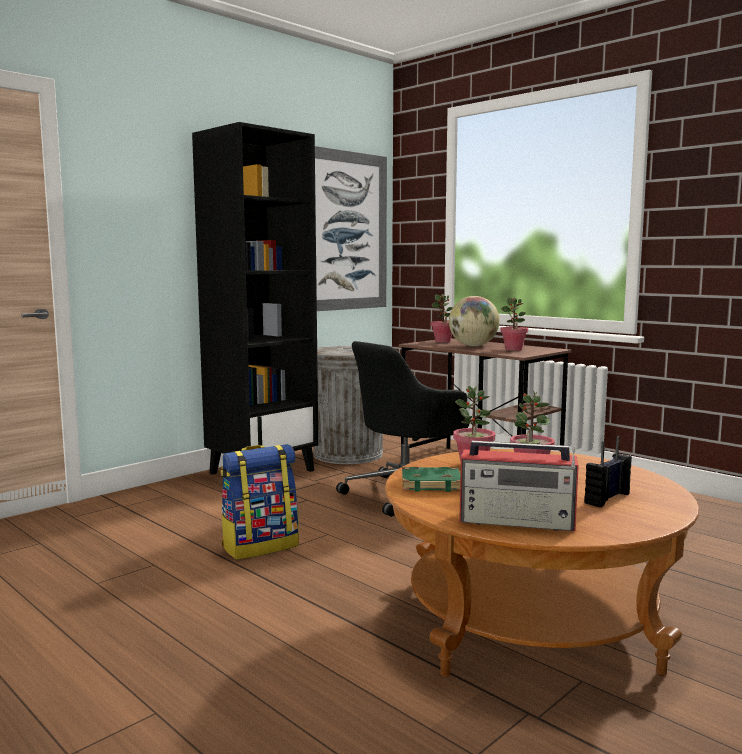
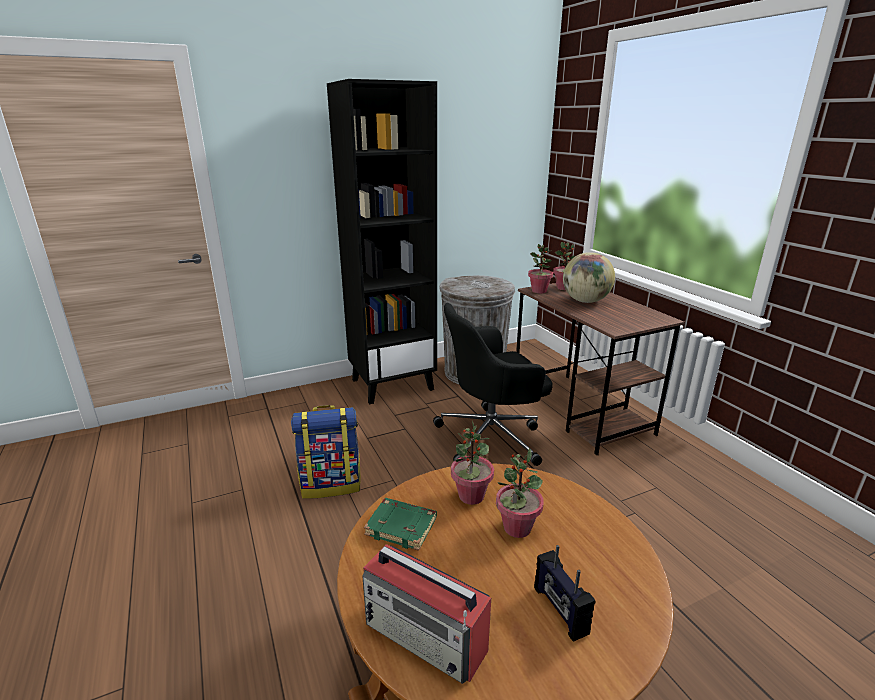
camera: 20 degrees right, 15 degrees up
picture [315,146,387,311] -> none
potted plant [500,297,528,351] -> potted plant moved to [528,244,553,294]
radio [584,436,632,507] -> radio turned 90 degrees counterclockwise [534,545,595,642]

